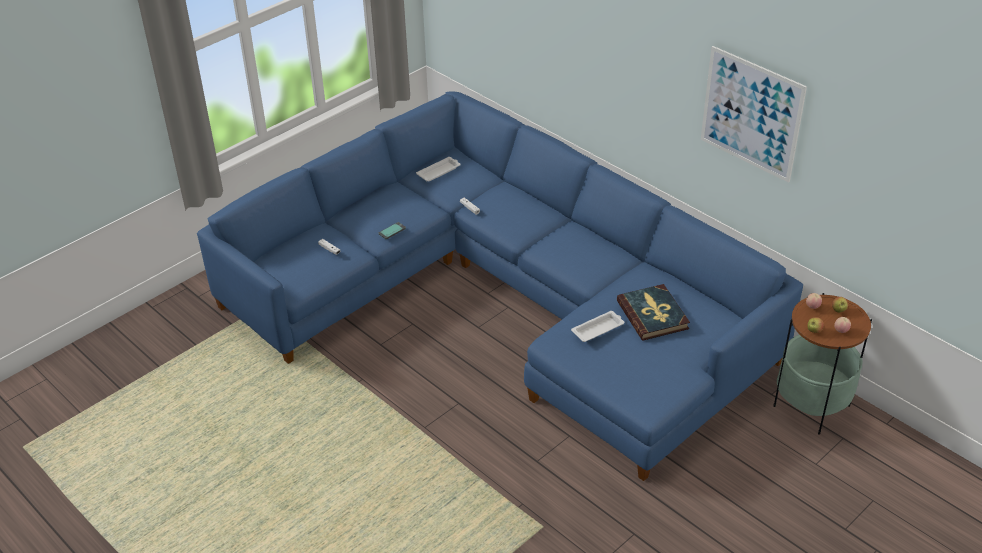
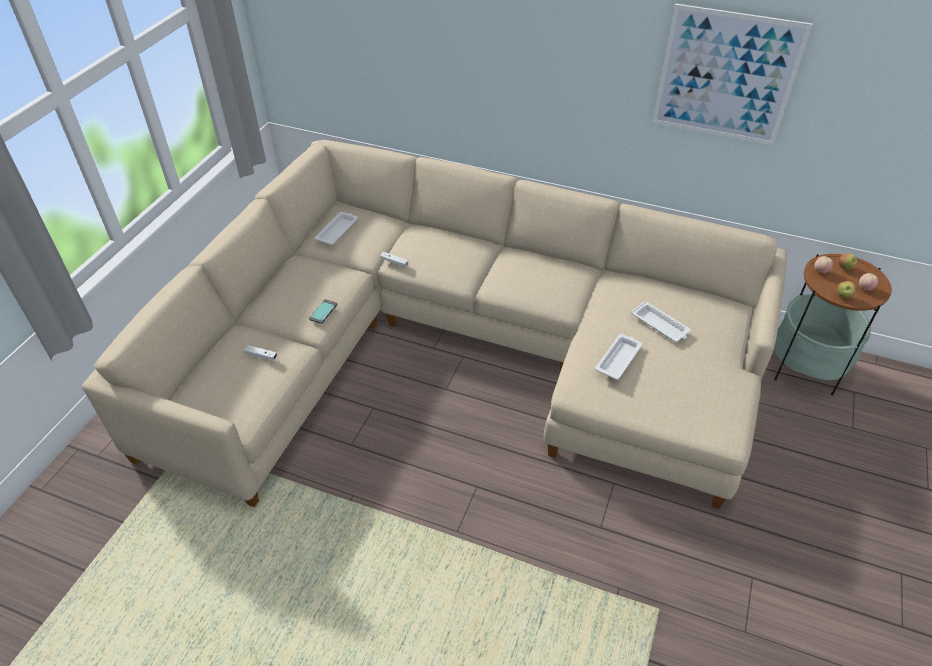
camera: 25 degrees left, 5 degrees up
blue sofa [197,91,803,481] -> beige sofa [82,140,787,509]
book [617,284,690,341] -> white tray [631,301,690,342]

